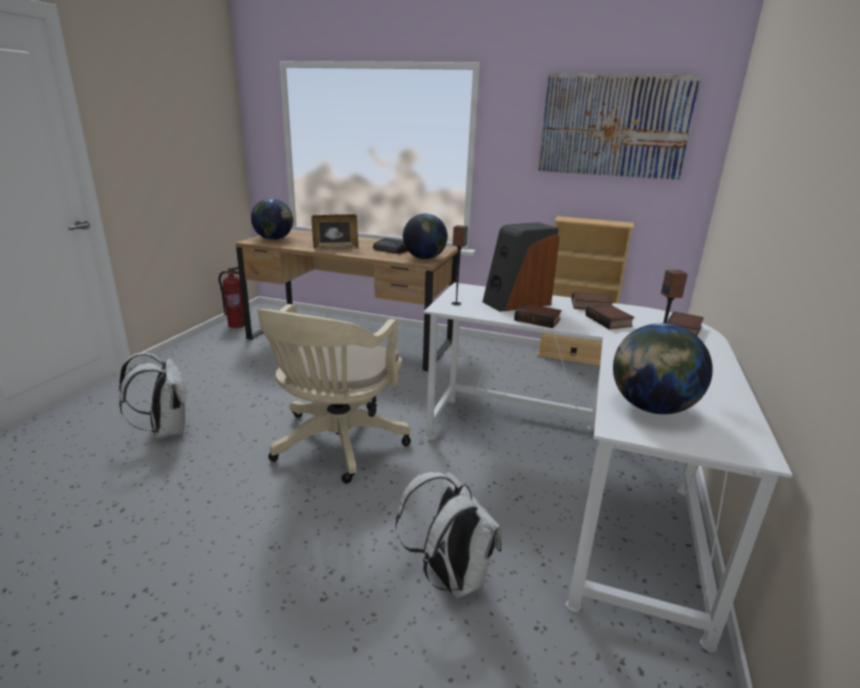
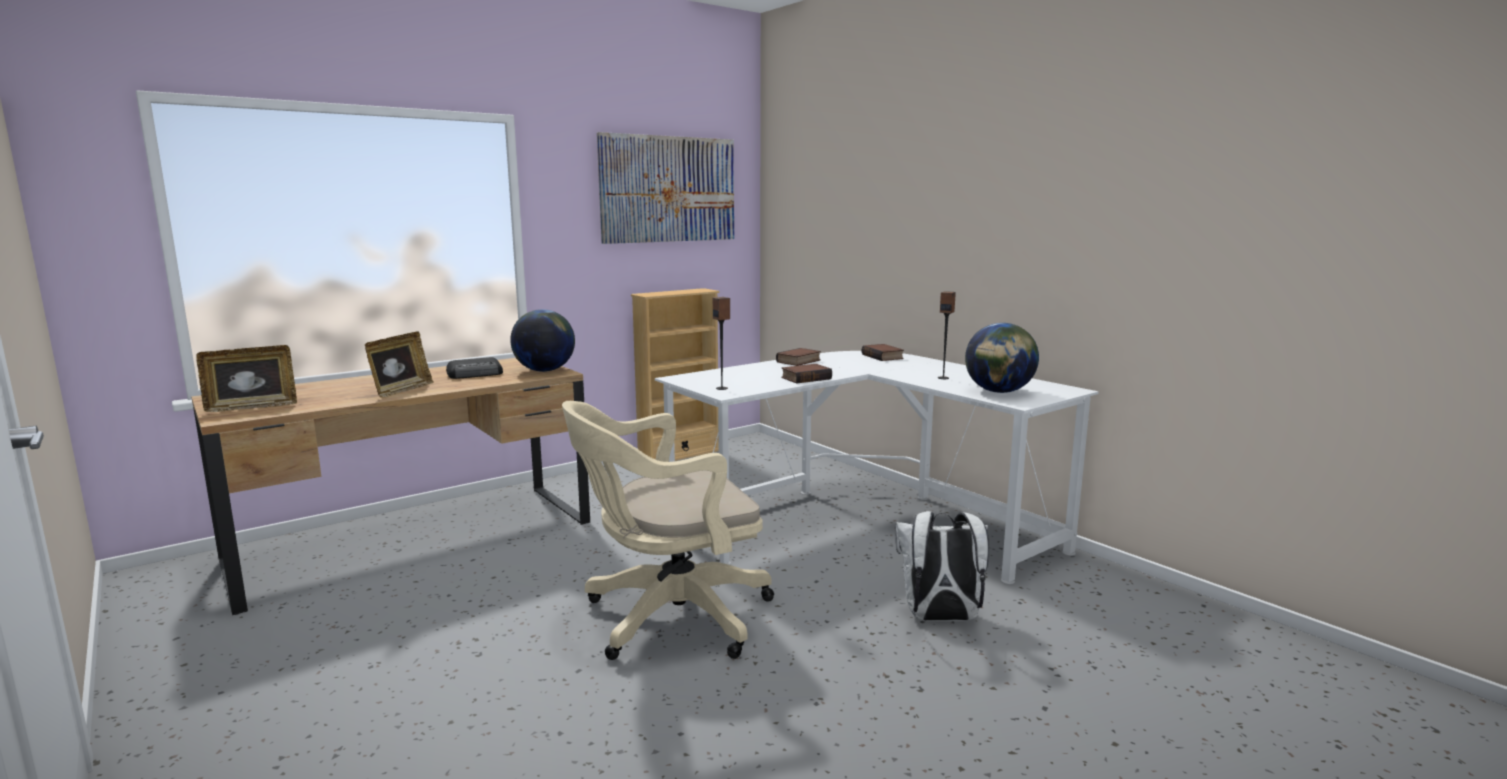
camera: 55 degrees left, 10 degrees down
white backpack [119,353,188,439] -> none
fire extinguisher [219,267,245,328] -> none
globe [251,198,293,240] -> picture frame [196,345,297,412]
beige office chair [257,304,411,484] -> beige office chair turned 105 degrees clockwise [562,401,774,660]
speaker [482,222,560,312] -> none
book [585,304,635,329] -> none

